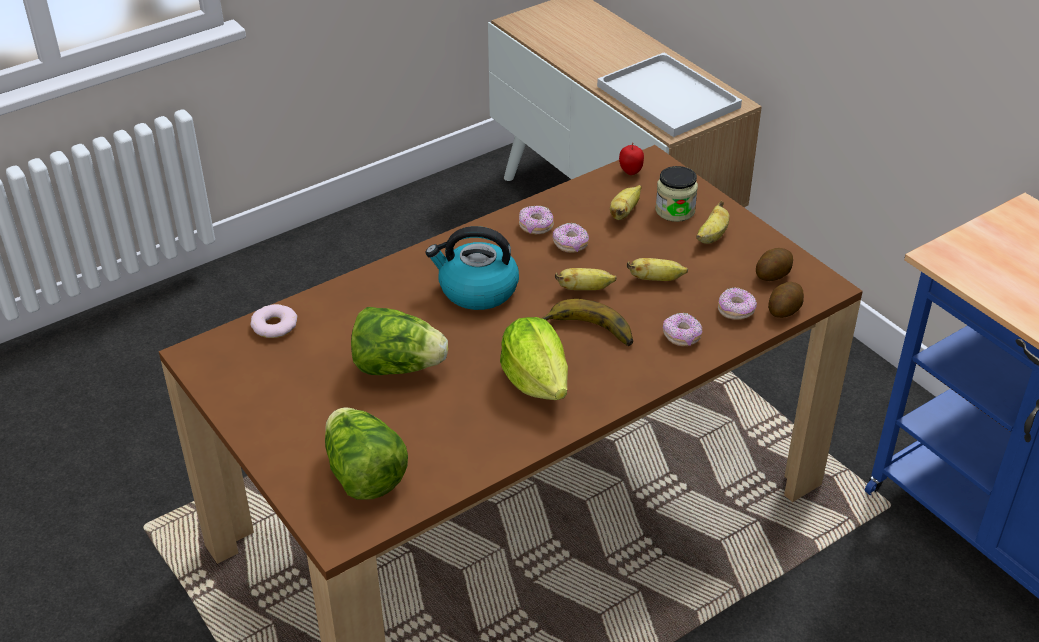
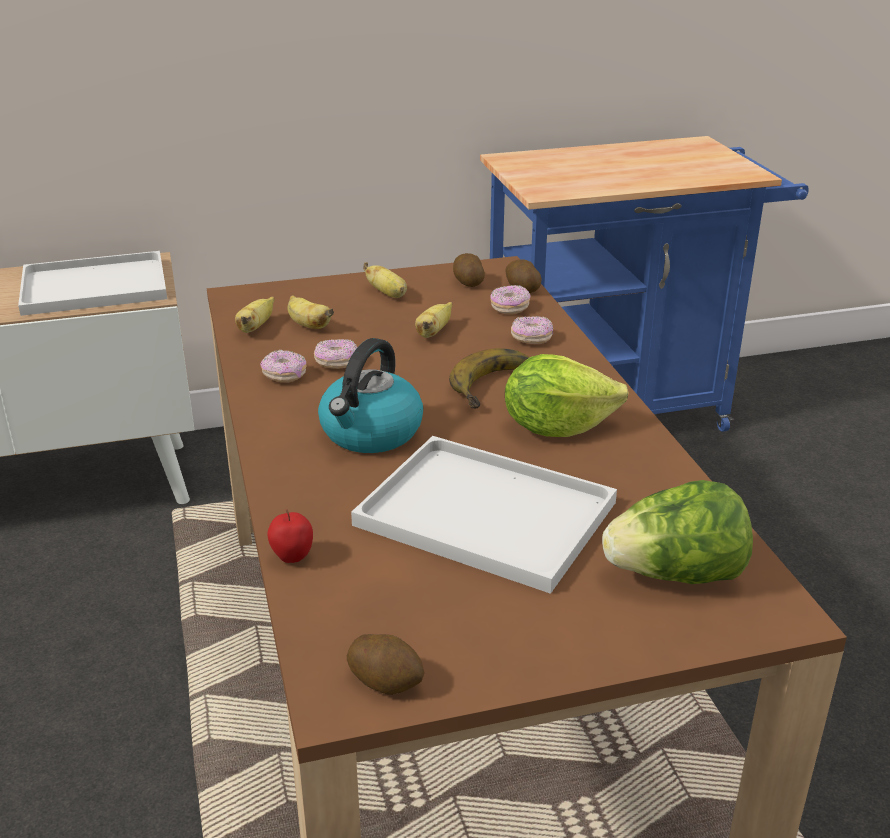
camera: 70 degrees left, 10 degrees down
donut [250,304,297,338] -> none
lettuce [351,307,448,375] -> white tray [351,436,617,594]
banana [555,268,617,290] -> banana moved to [235,297,274,333]
apple [619,143,644,175] -> apple moved to [268,509,313,563]
jar [656,166,698,222] -> none
none -> potato [347,634,425,695]

